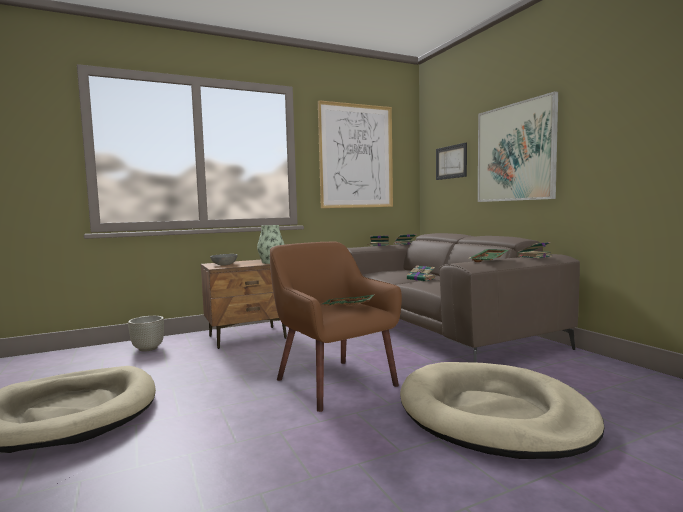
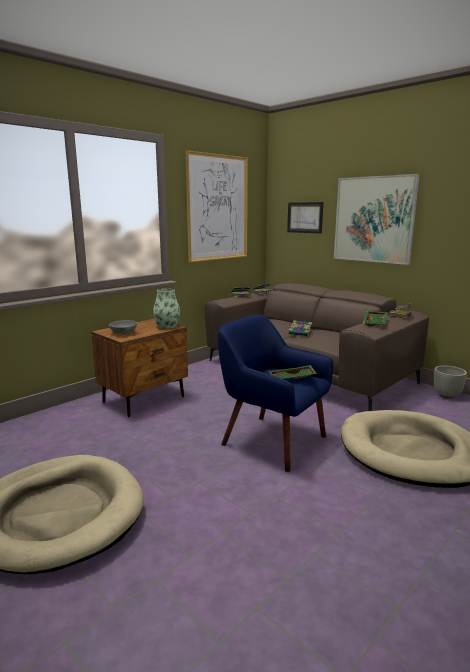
camera: 20 degrees left, 10 degrees up
grey planter [128,316,164,352] -> grey planter moved to [434,366,467,399]
brown armchair [270,241,402,412] -> blue armchair [218,314,333,472]

